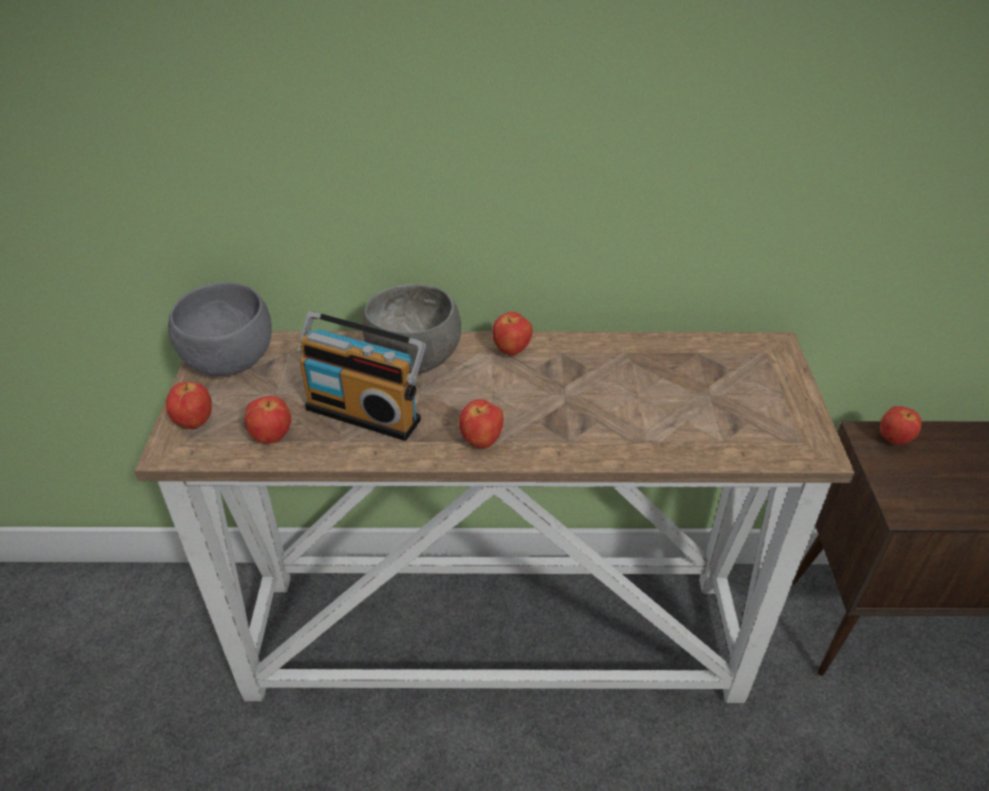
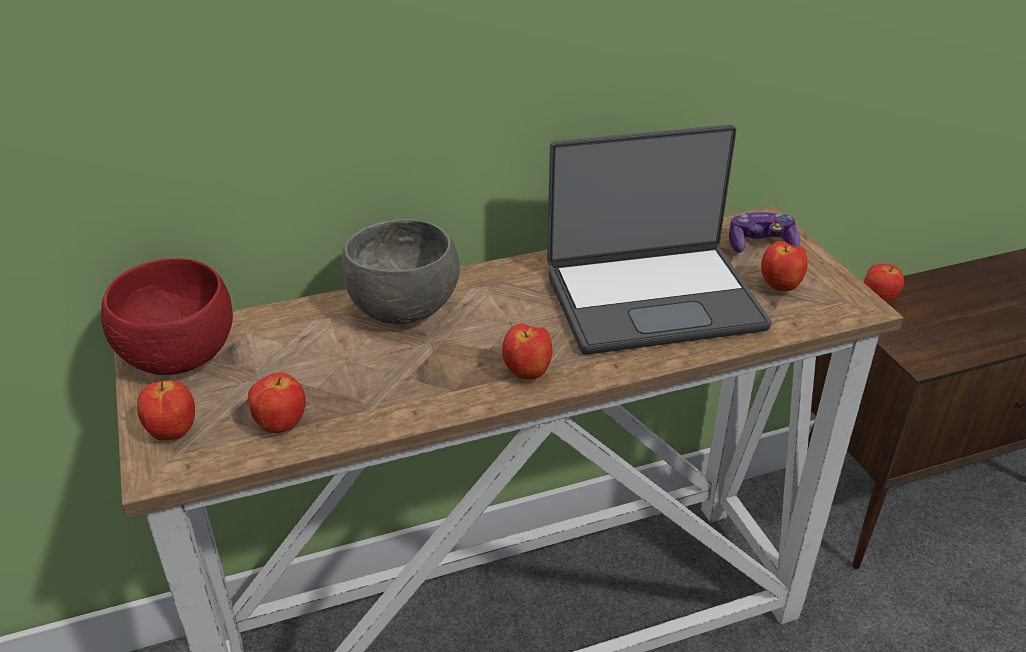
camera: 20 degrees left, 5 degrees down
grey bowl [168,282,272,376] -> red bowl [101,258,233,375]
radio [297,311,426,441] -> none
apple [492,312,533,356] -> apple moved to [761,241,807,291]
none -> laptop [547,124,771,355]
none -> game controller [729,212,800,253]

